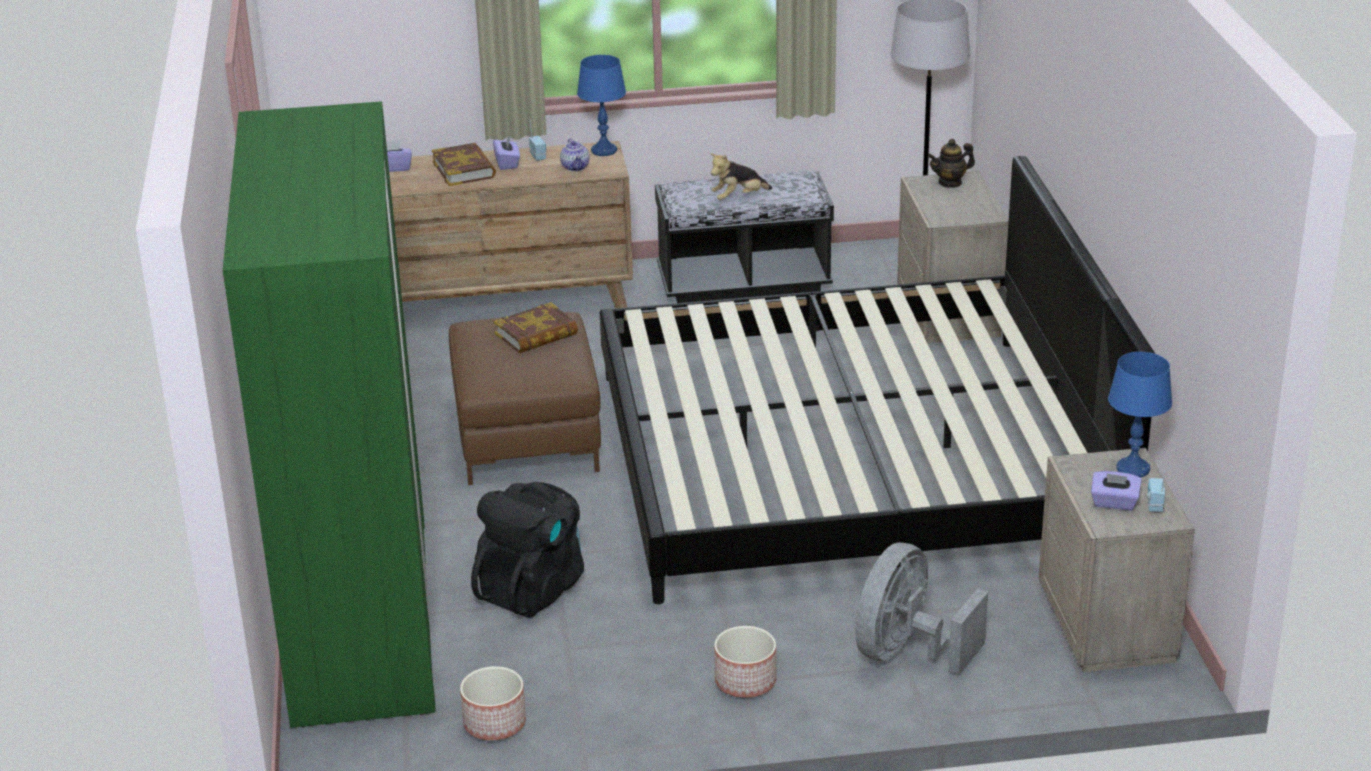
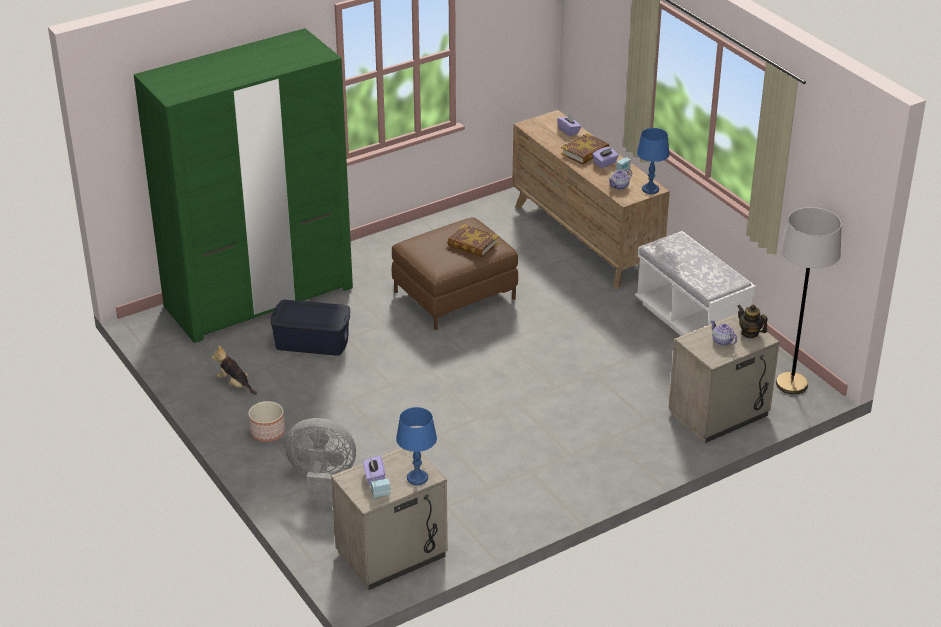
camera: 65 degrees right, 5 degrees up
planter [460,666,526,740] -> none
black backpack [471,482,584,618] -> blue storage box [271,300,350,356]
bed [600,156,1155,604] -> none
black bench [655,171,834,303] -> white bench [635,231,756,336]
plush toy [710,153,772,200] -> plush toy moved to [212,345,257,395]
none -> teapot [711,320,737,346]

